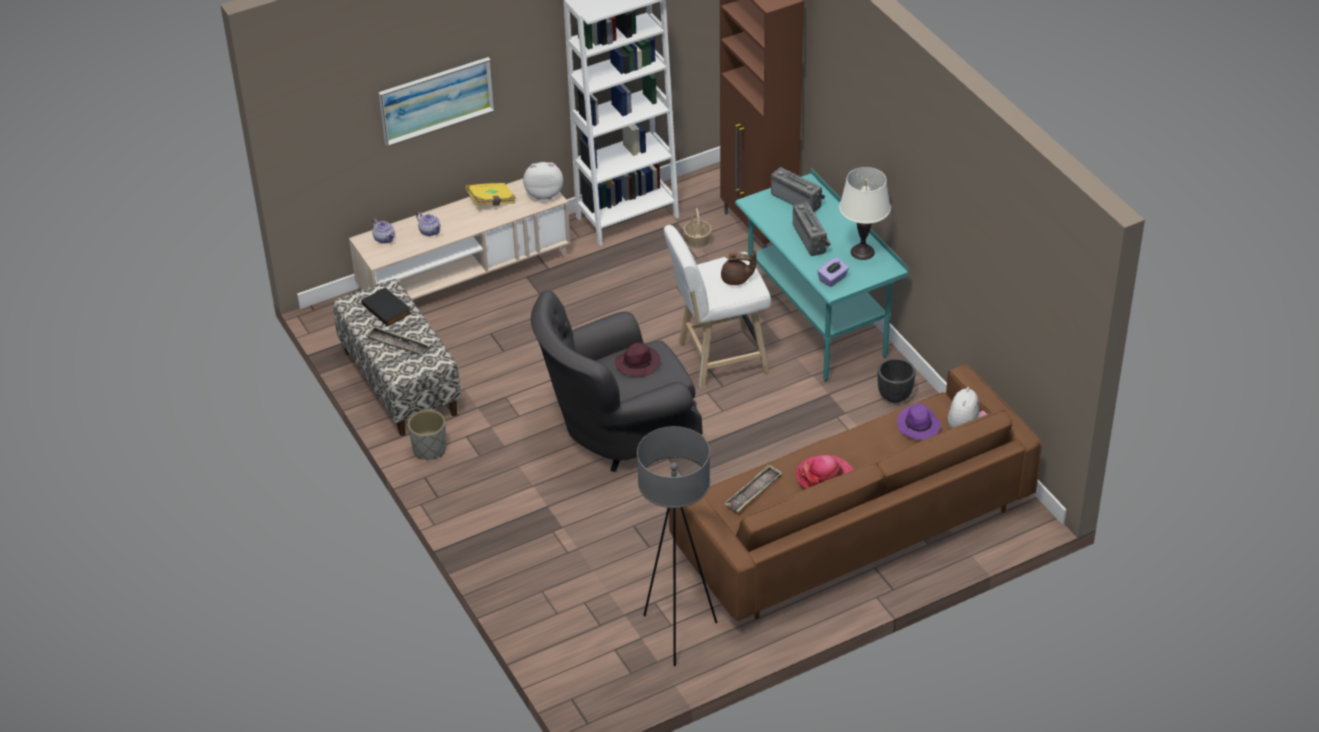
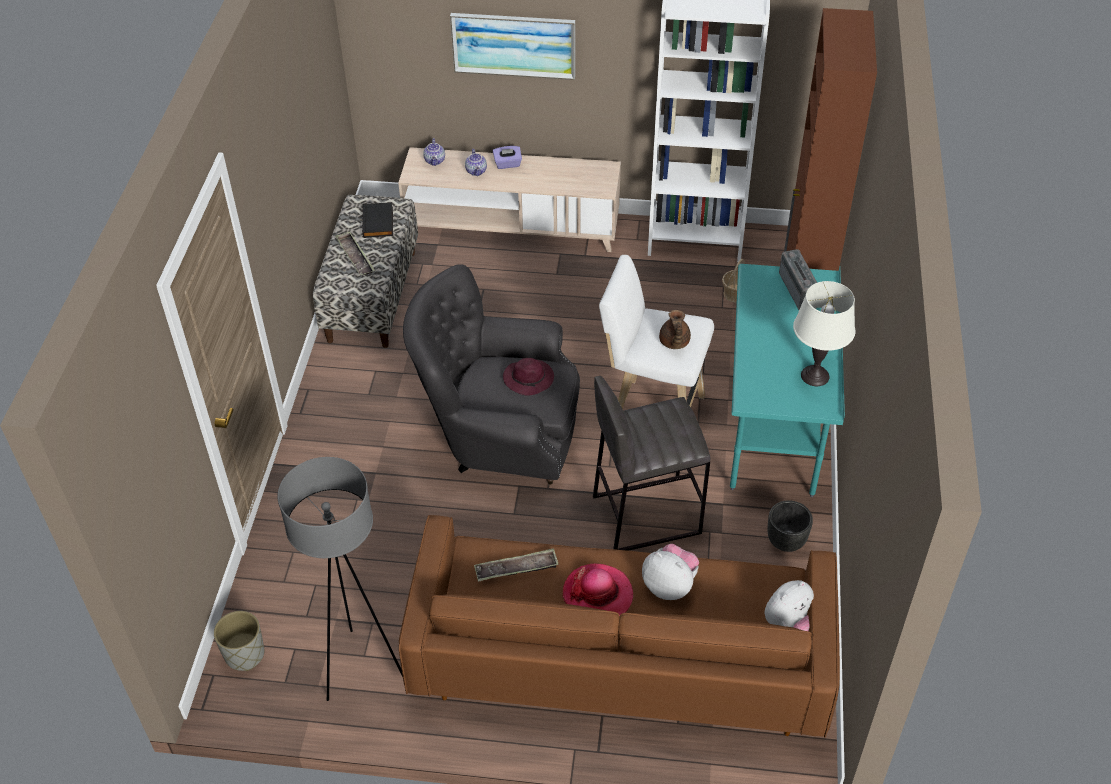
camera: 35 degrees right, 5 degrees up
grey planter [408,410,446,460] -> grey planter moved to [214,611,265,671]
yellow book [466,183,516,206] -> none
plush toy [523,162,563,200] -> plush toy moved to [642,544,699,600]
brown teapot [721,251,757,285] -> brown teapot turned 45 degrees clockwise [659,310,691,349]
radio [793,202,831,256] -> none
purple tissue box [817,257,849,287] -> purple tissue box moved to [493,146,522,169]
purple hat [897,403,941,440] -> none
none -> grey stool [593,376,710,551]

